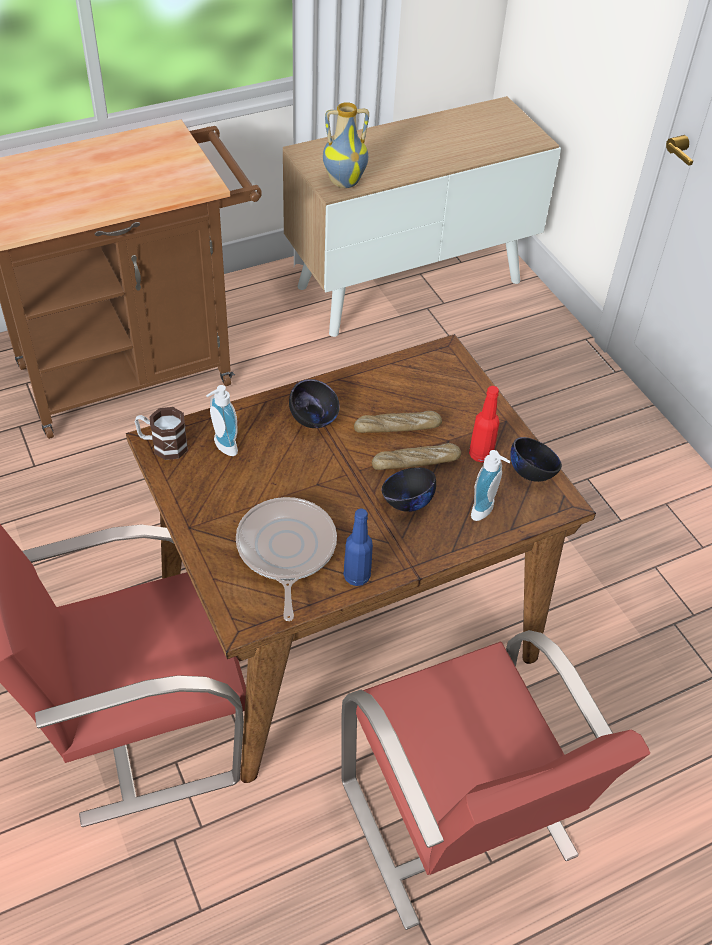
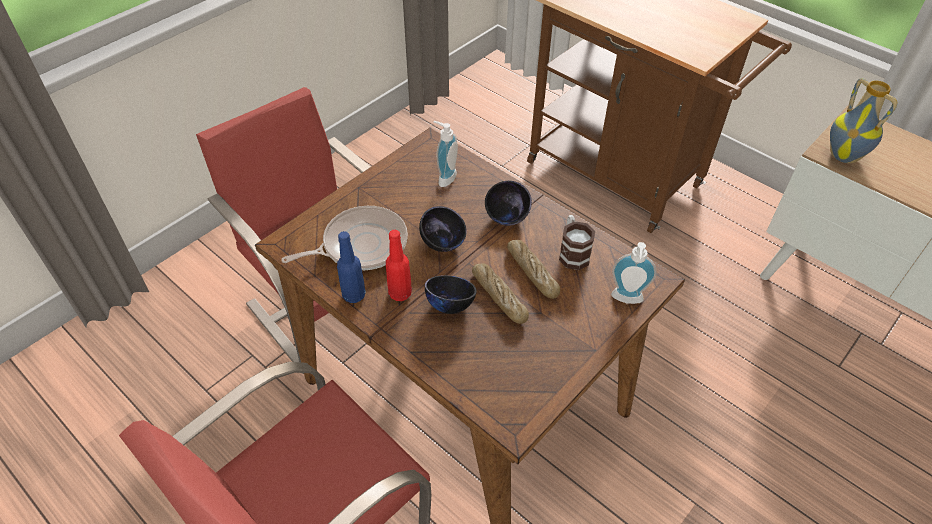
camera: 70 degrees right, 0 degrees up
mug [135,407,188,460] -> mug moved to [559,215,595,270]
red bottle [469,386,499,462] -> red bottle moved to [386,230,412,301]
soap dispenser [471,450,511,521] -> soap dispenser moved to [611,242,657,304]
black bowl [510,437,562,482] -> black bowl moved to [419,206,467,252]

